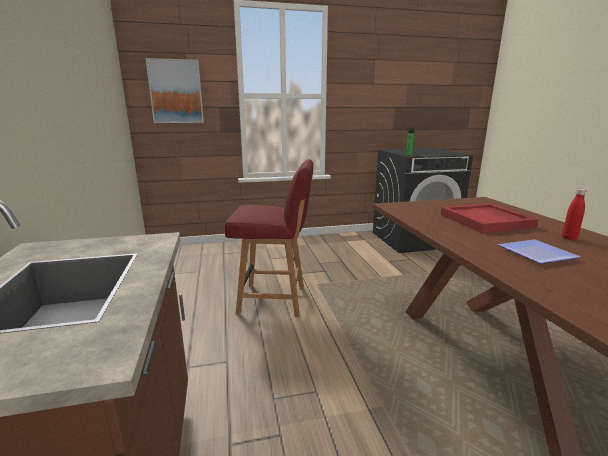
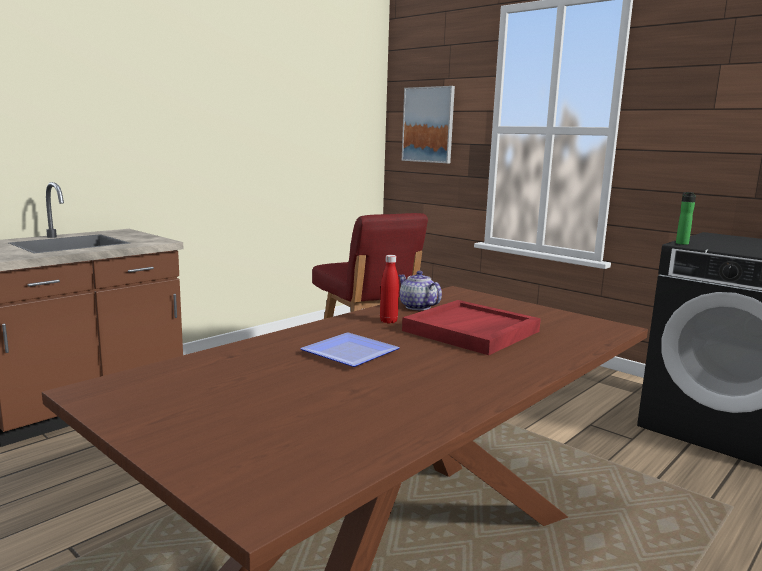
camera: 55 degrees right, 5 degrees down
red bottle [562,189,587,240] -> red bottle moved to [380,255,399,324]
none -> teapot [398,271,442,310]

